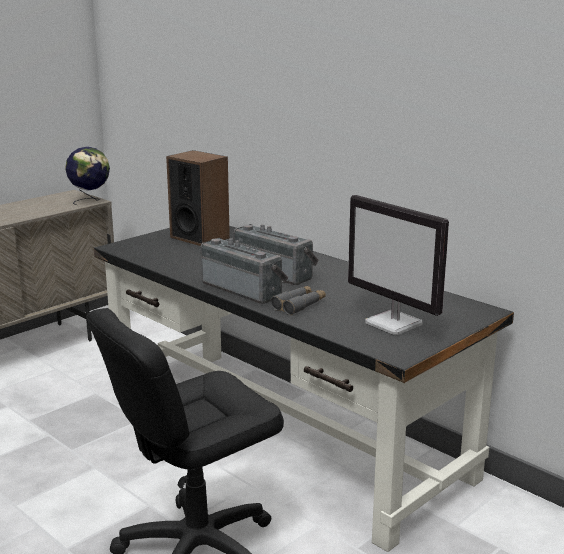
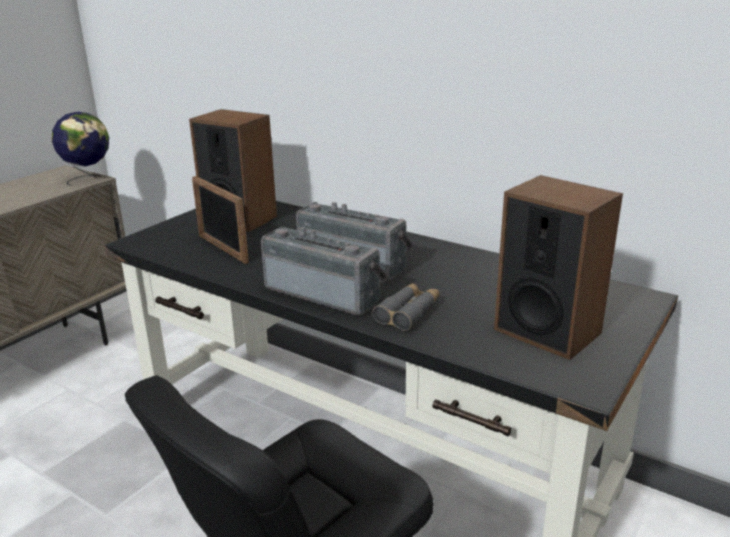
camera: 10 degrees left, 5 degrees up
monitor [348,195,449,335] -> speaker [494,175,623,360]
none -> picture frame [192,176,249,264]

